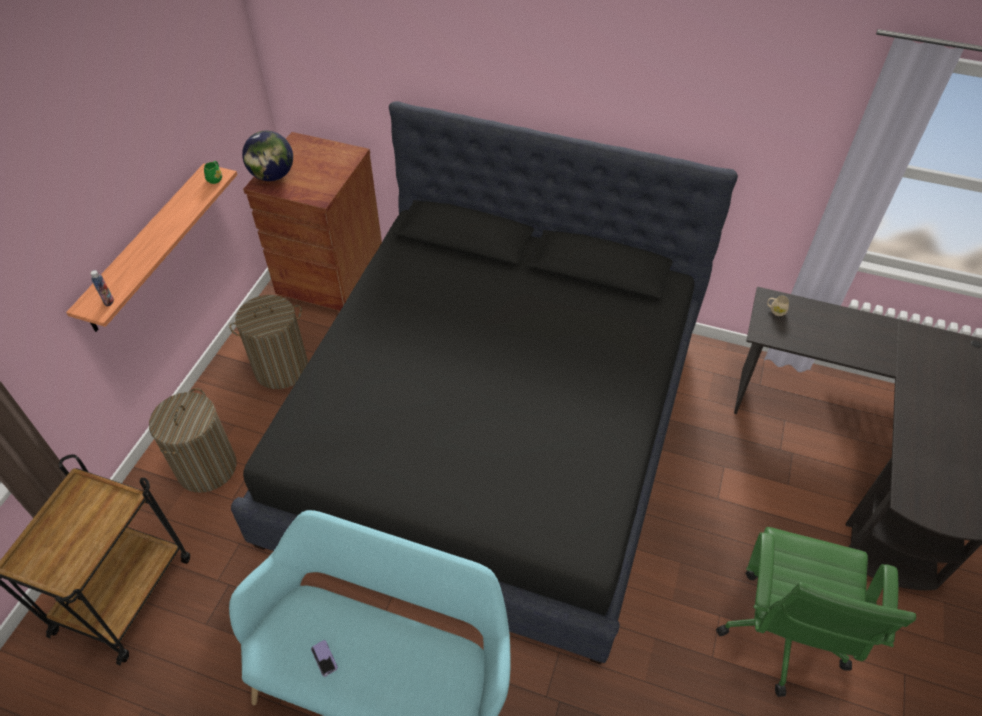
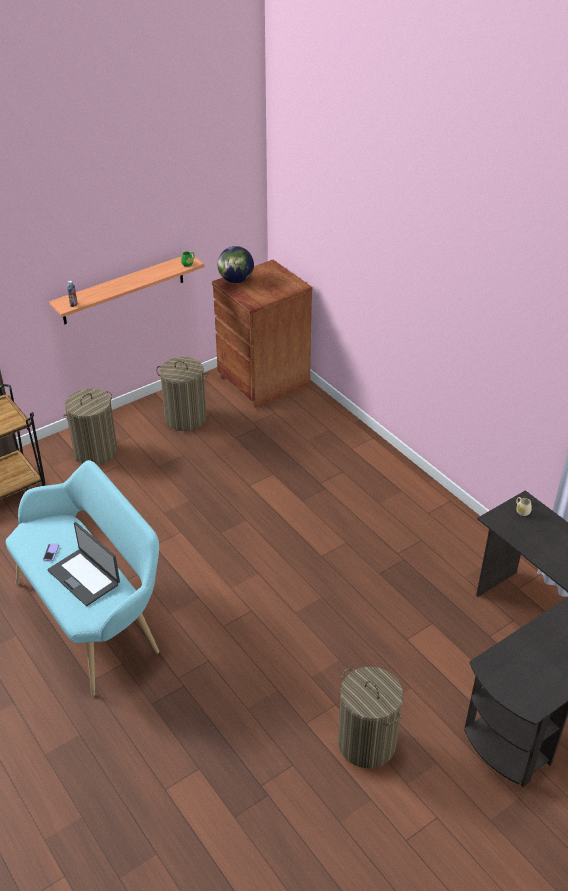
camera: 35 degrees right, 10 degrees down
black bed [231,101,738,665] -> none
green office chair [716,527,916,697] -> laundry basket [338,667,403,768]
none -> laptop [47,522,120,606]

